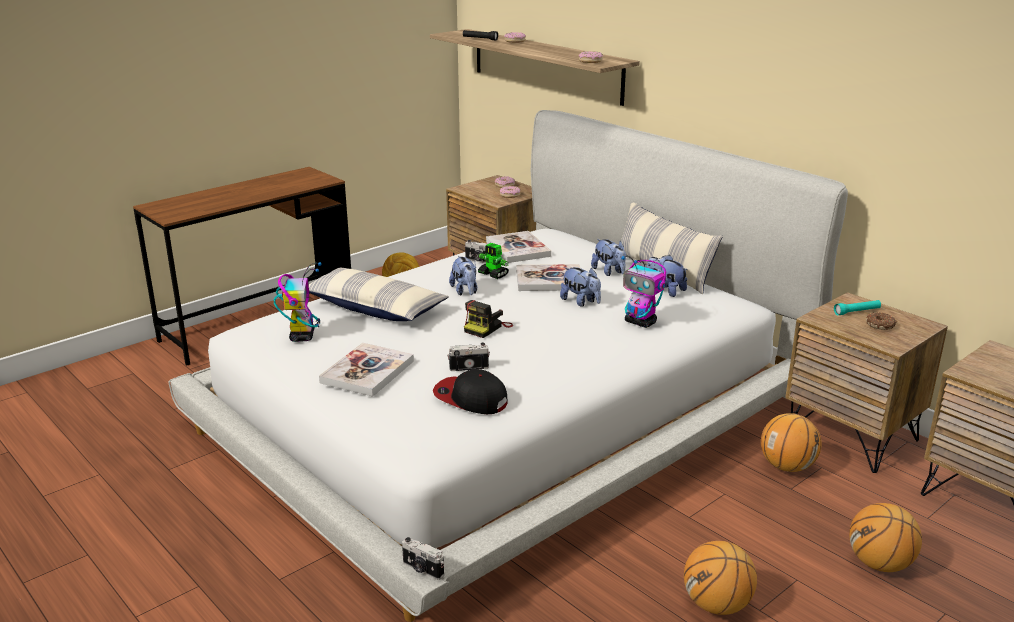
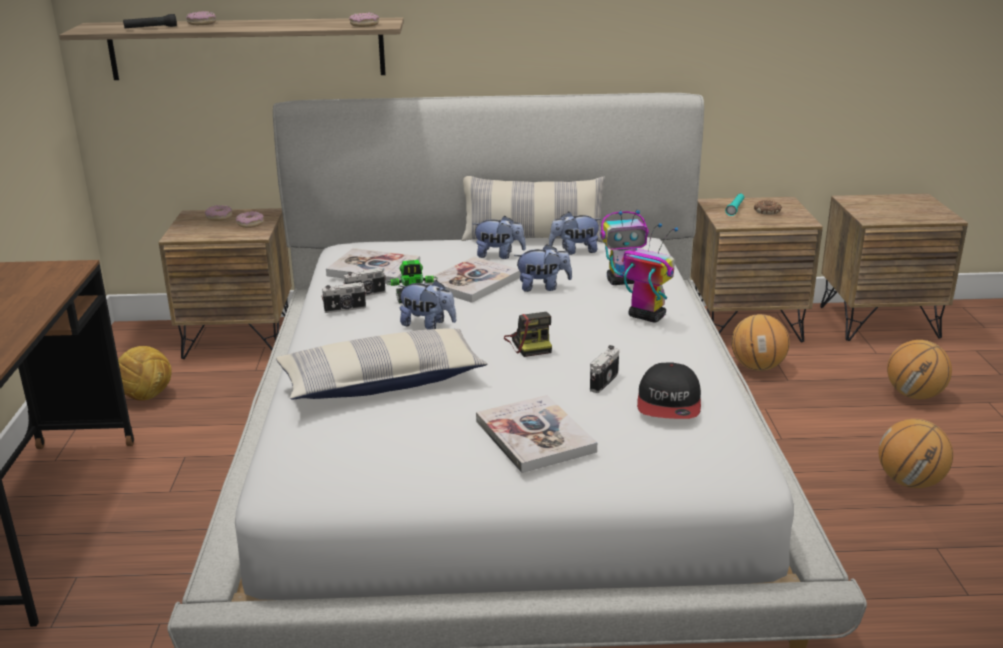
camera: 50 degrees left, 0 degrees up
toy robot [273,262,322,342] -> toy robot moved to [623,223,678,323]
camera [402,537,444,580] -> camera moved to [321,282,366,313]
cap [433,369,508,414] -> cap turned 60 degrees counterclockwise [637,362,701,419]

